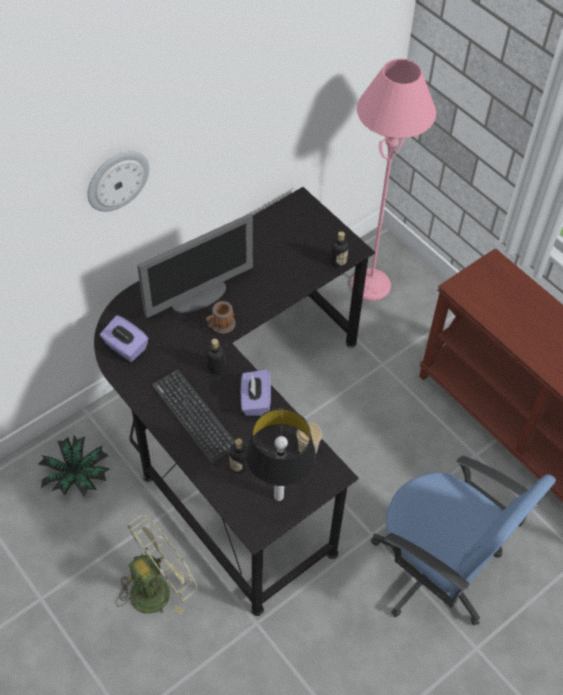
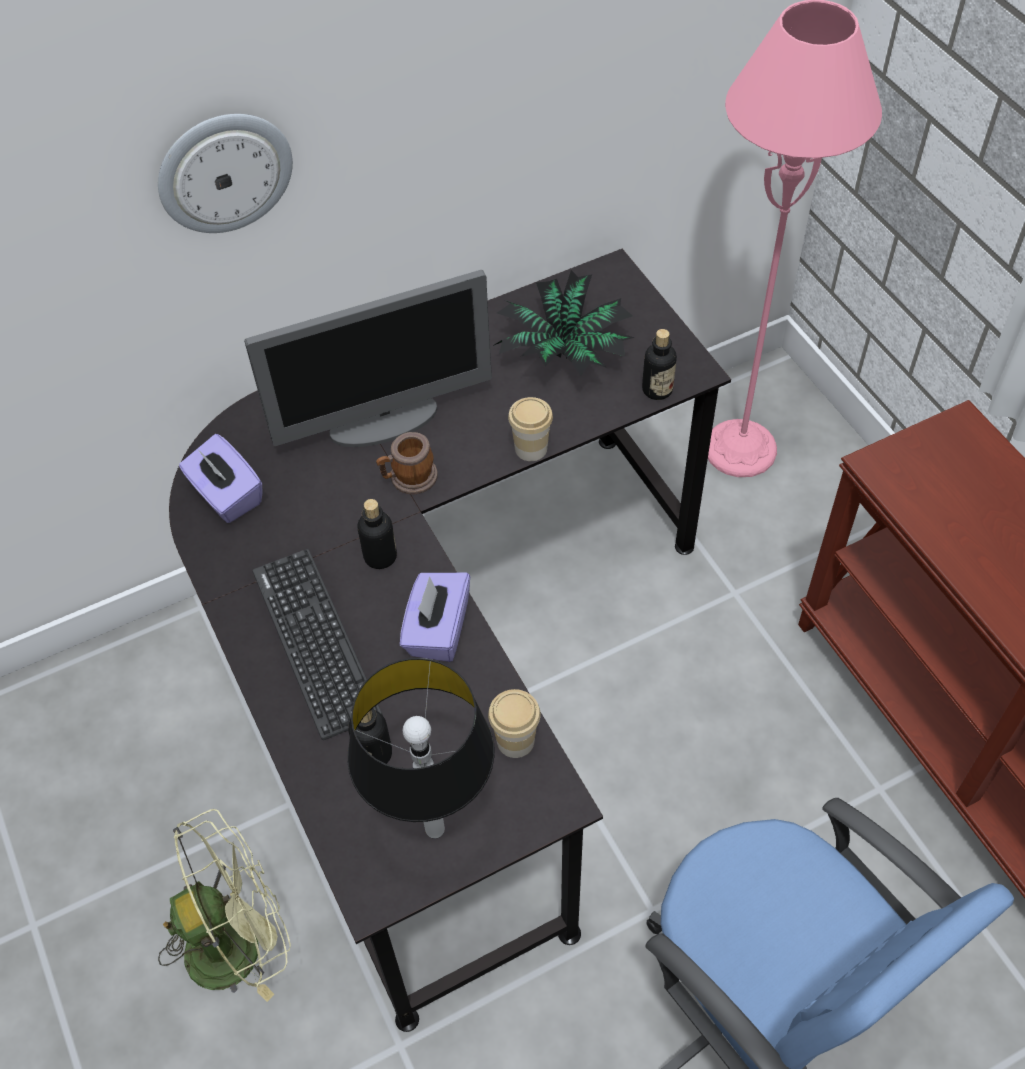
camera: 15 degrees right, 0 degrees up
potted plant [38,435,110,496] -> potted plant moved to [493,270,635,376]
none -> cup [508,397,553,461]

